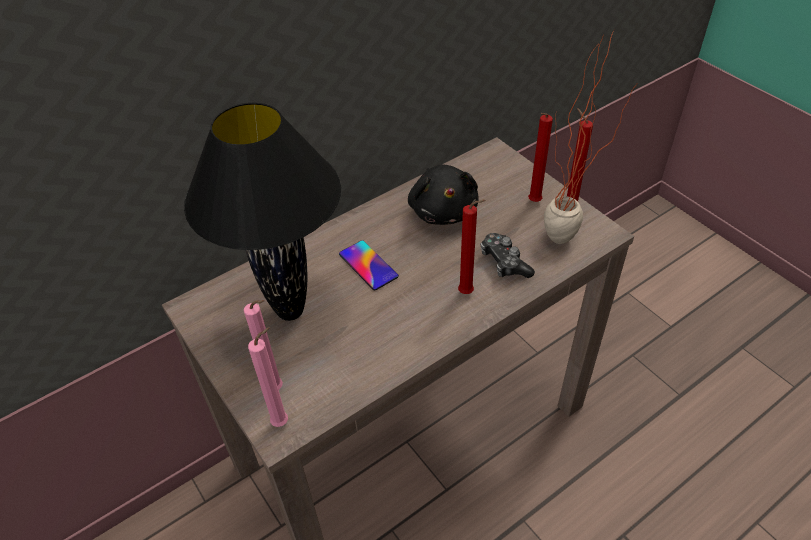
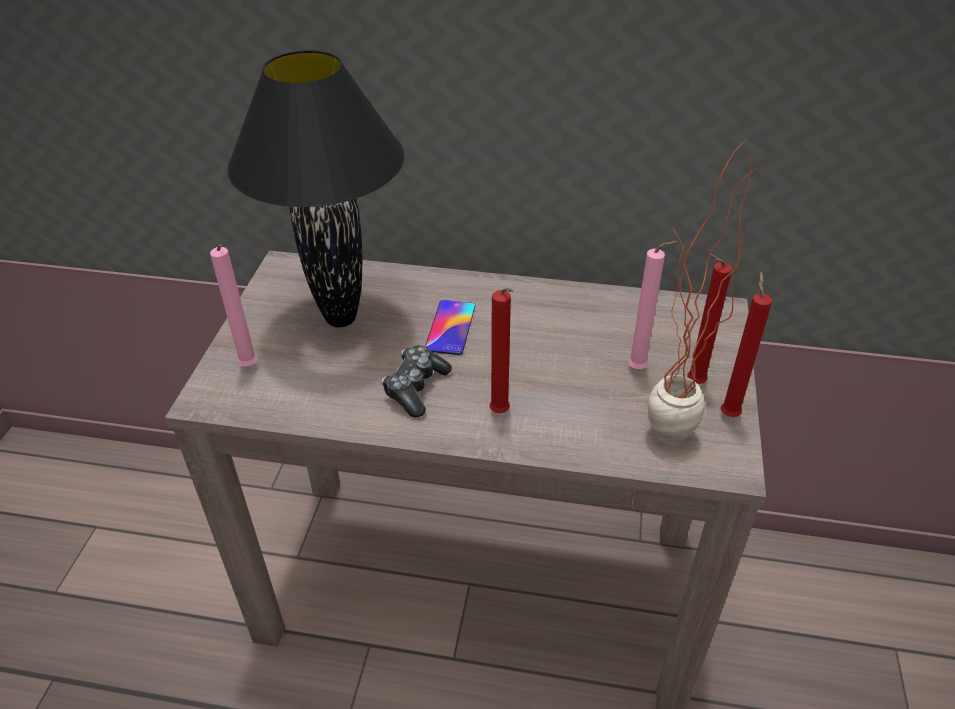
camera: 45 degrees right, 5 degrees down
pink candle [248,327,288,427] -> pink candle moved to [628,241,678,369]
black plush toy [408,165,478,225] -> none
game controller [481,233,535,278] -> game controller moved to [382,345,452,417]

